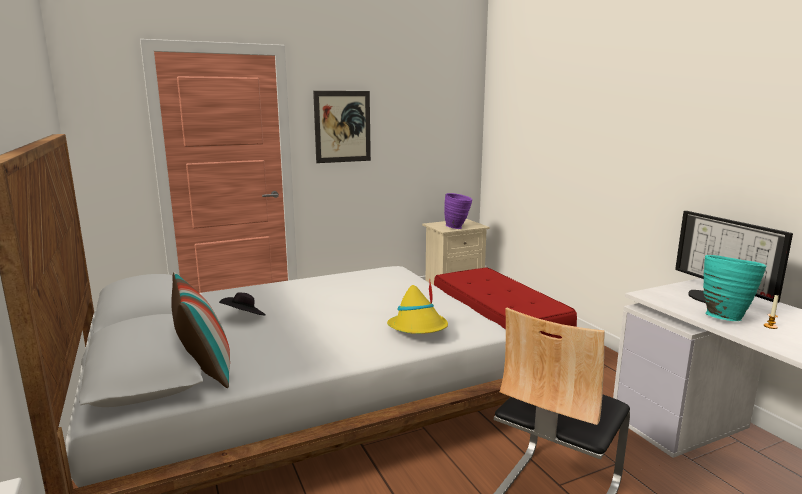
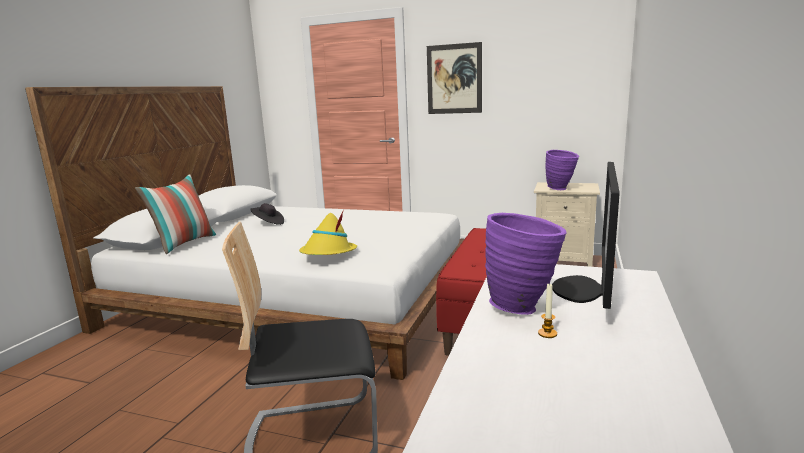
camera: 45 degrees right, 0 degrees up
turquoise vase [703,255,766,321] -> purple vase [485,213,566,315]

